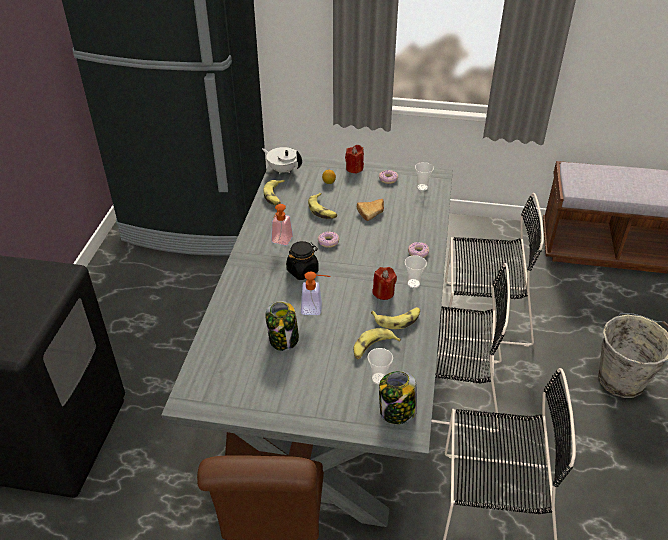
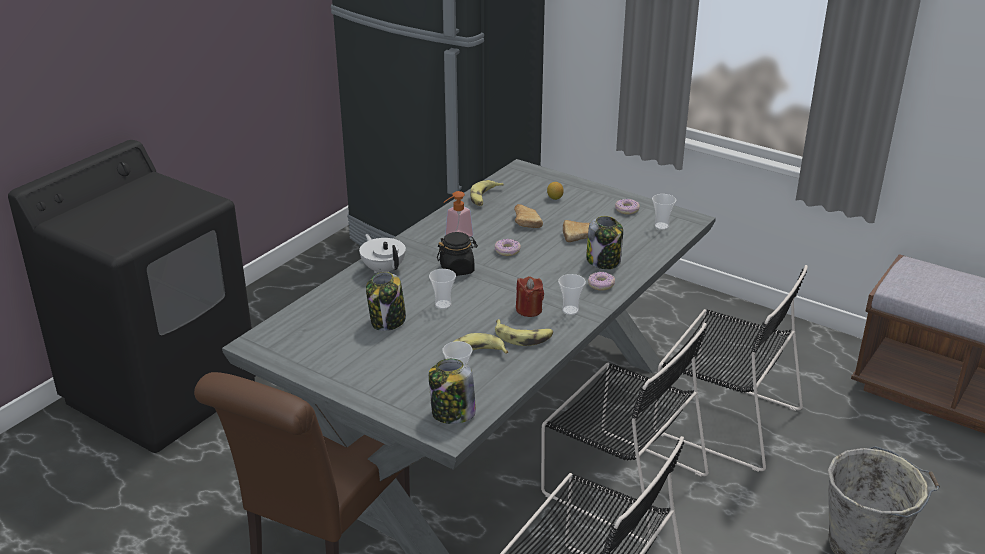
camera: 25 degrees right, 10 degrees down
white teapot [262,147,302,174] -> white teapot moved to [359,234,406,273]
soap dispenser [301,272,331,315] -> cup [429,269,456,309]
banana [308,193,337,219] -> bread [514,204,543,228]
red candle [345,145,364,174] -> none
none -> jar [586,216,623,269]

